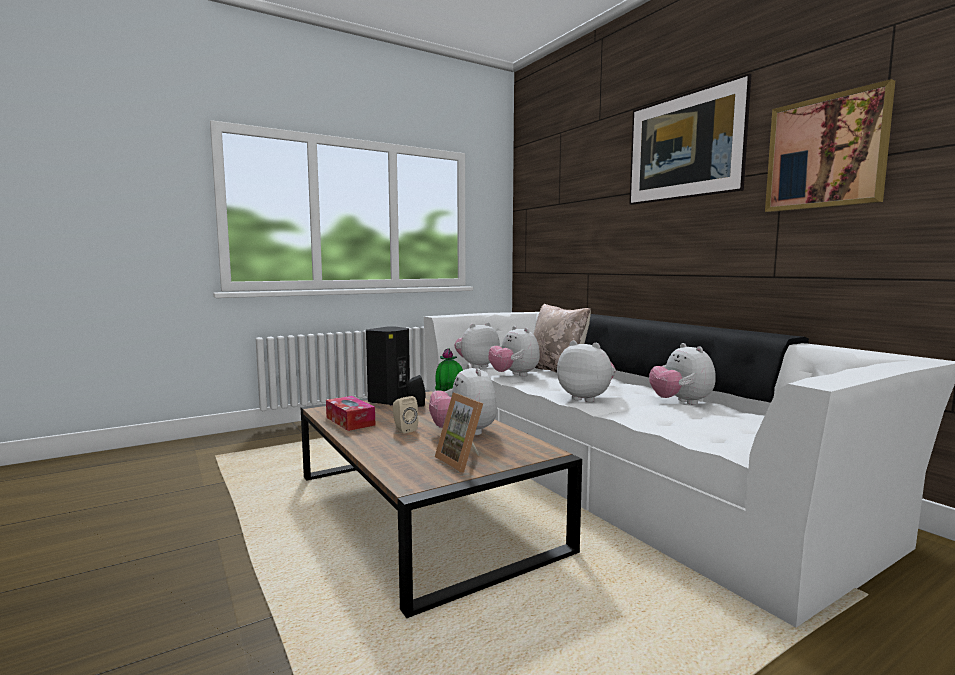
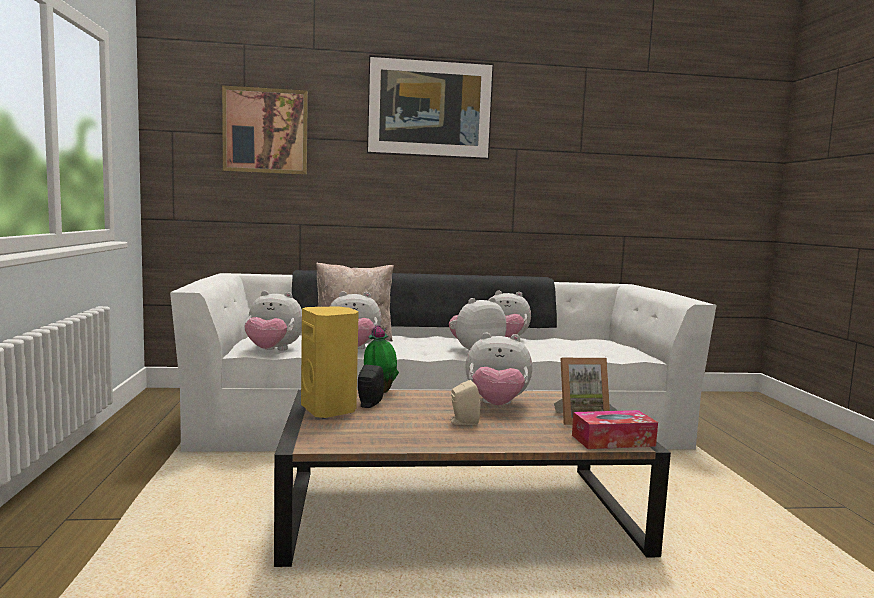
camera: 65 degrees left, 0 degrees up
tissue box [326,396,375,431] -> tissue box moved to [572,410,658,449]
black speaker [366,326,410,405] -> yellow speaker [301,306,359,419]
plush toy [454,322,500,368] -> plush toy turned 75 degrees counterclockwise [245,291,302,351]
picture [765,79,895,212] -> picture moved to [222,85,308,175]

